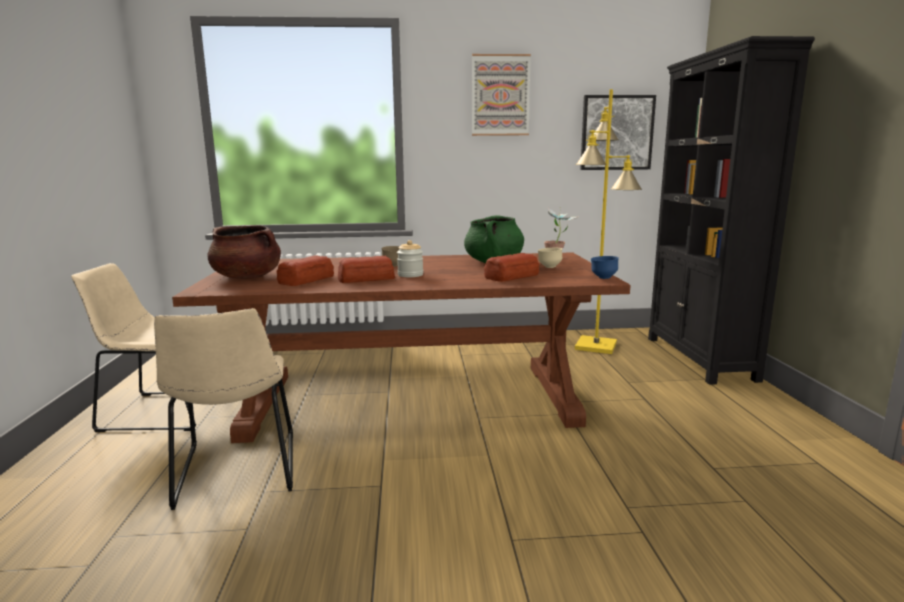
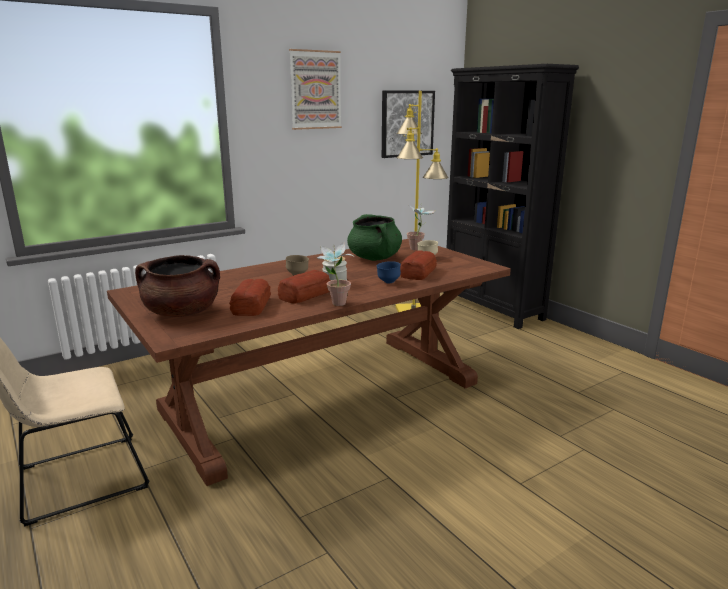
camera: 30 degrees left, 5 degrees up
beige chair [154,308,293,510] -> none
blue bowl [591,256,619,279] -> blue bowl moved to [376,261,401,283]
none -> potted plant [317,242,354,306]

